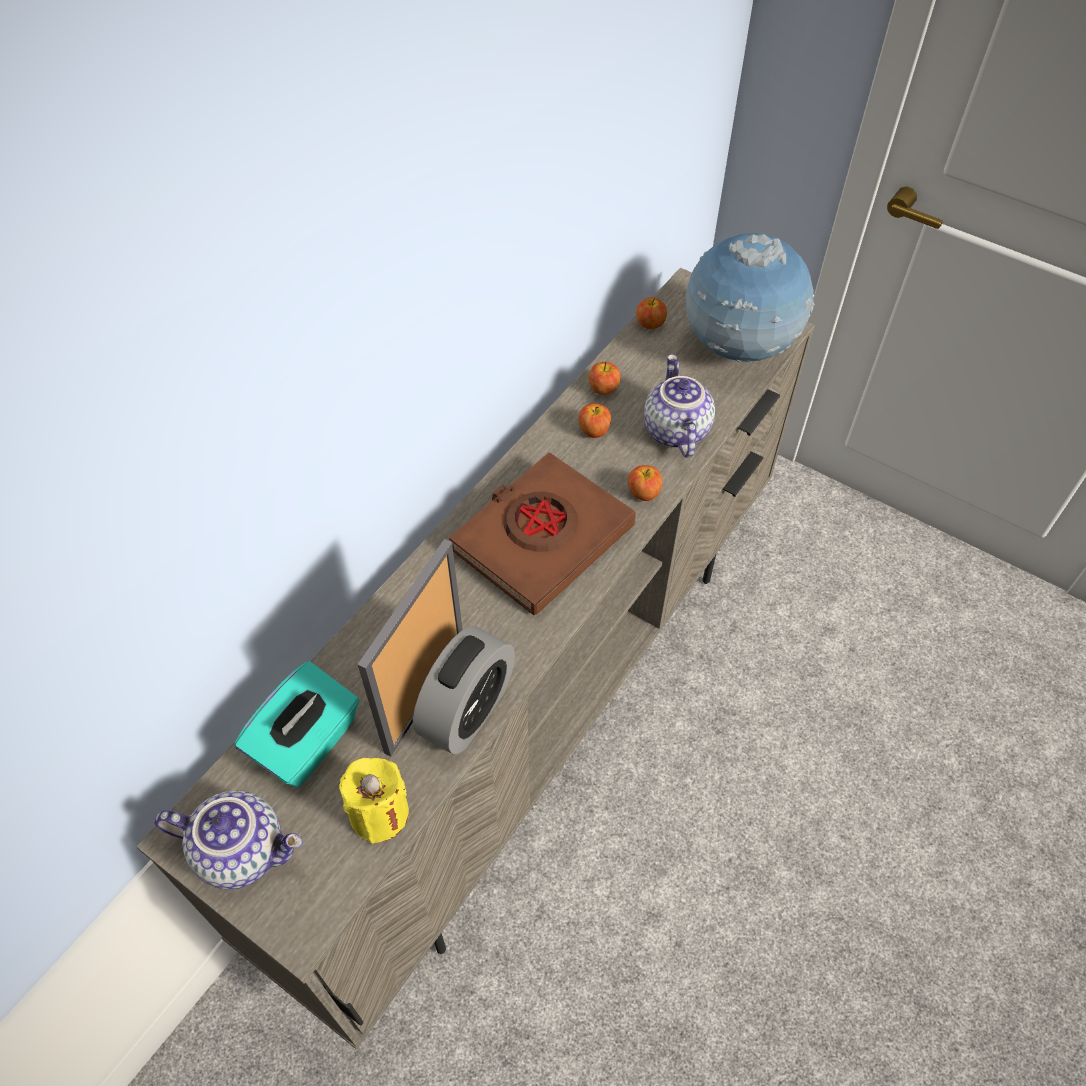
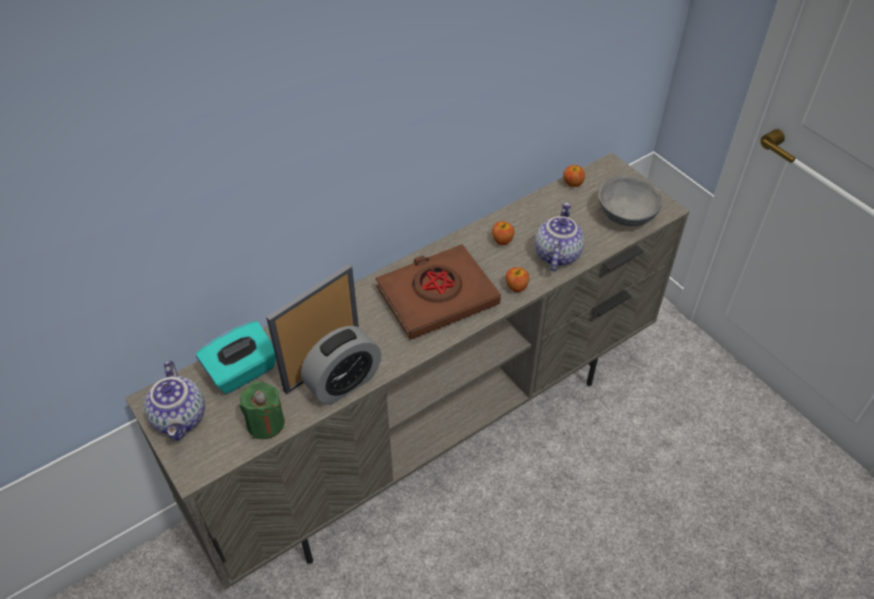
camera: 20 degrees right, 5 degrees down
teapot [155,790,303,889] -> teapot turned 45 degrees clockwise [144,361,205,441]
yellow candle [339,758,409,844] -> green candle [239,382,285,439]
apple [589,361,621,395] -> none
globe [685,233,815,362] -> grey bowl [599,176,663,226]

